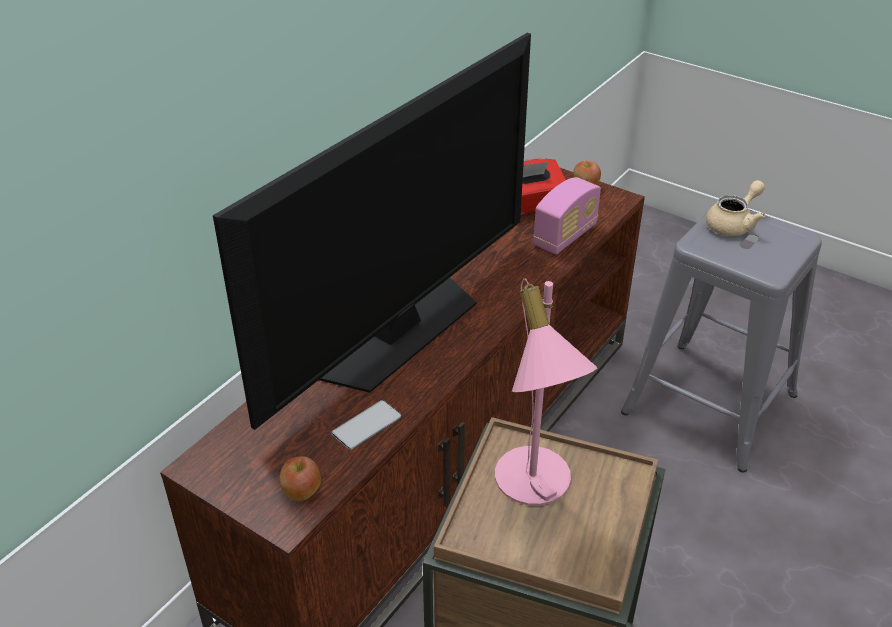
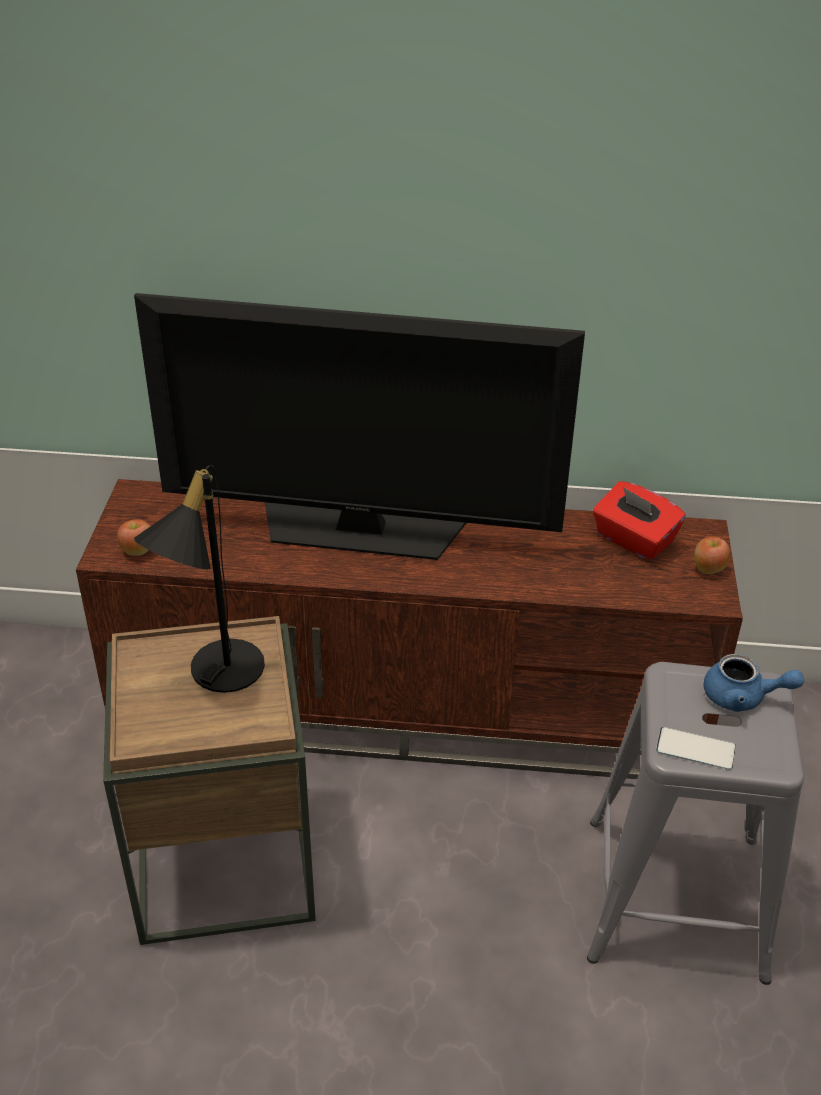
camera: 60 degrees right, 0 degrees up
phone [331,400,402,450] -> phone moved to [656,727,736,770]
pink table lamp [495,279,597,506] -> black table lamp [134,465,265,693]
radio [533,177,601,254] -> none
beige teapot [706,180,765,236] -> blue teapot [704,654,804,712]

